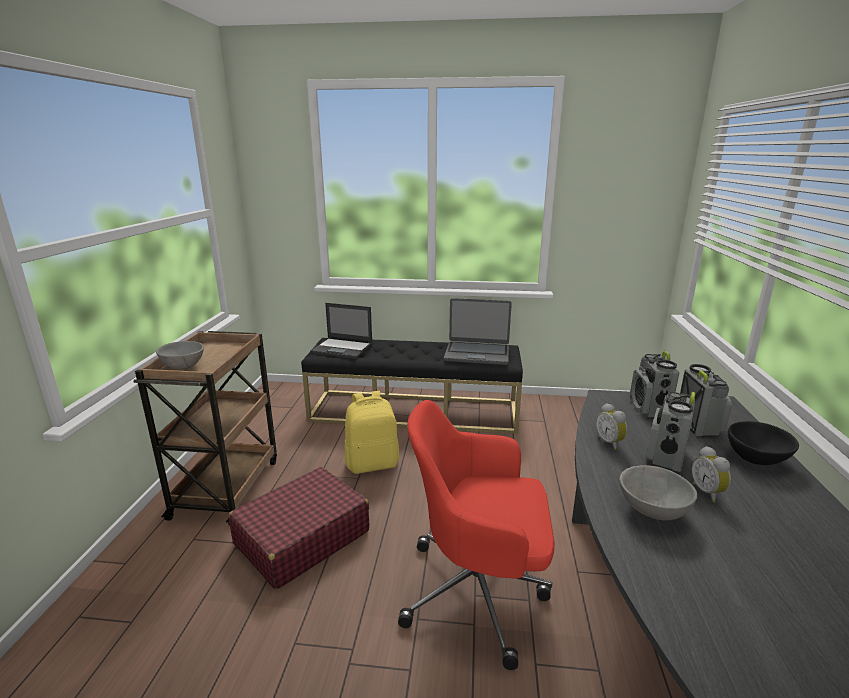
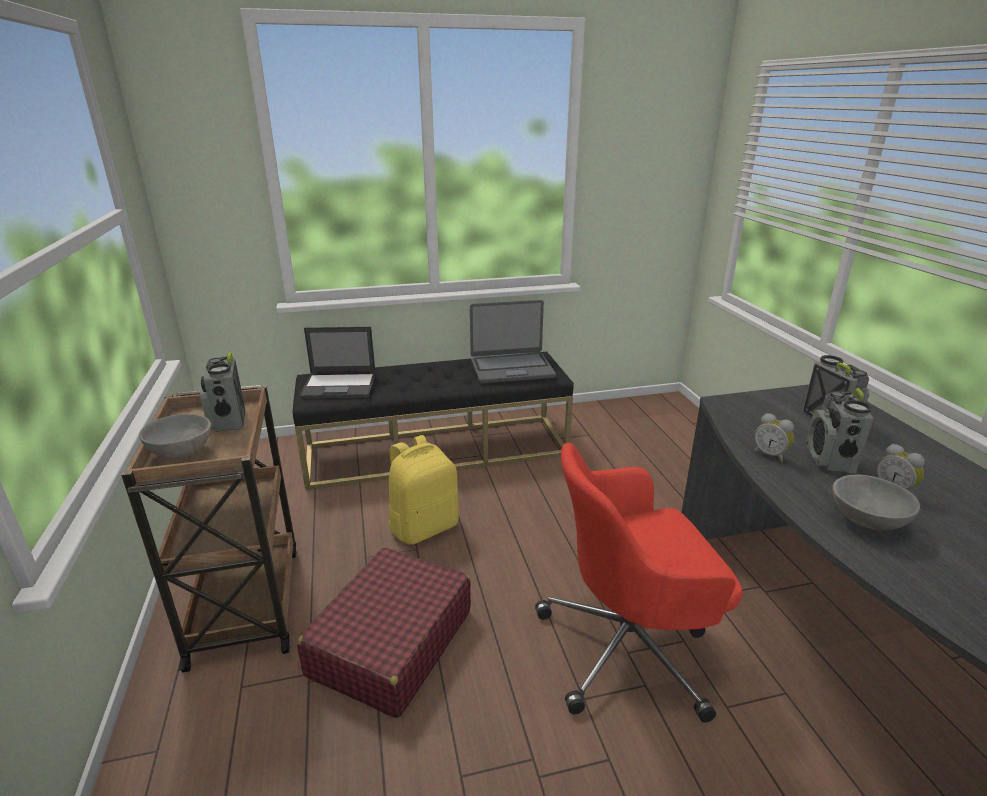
camera: 20 degrees left, 5 degrees up
radio [630,351,679,417] -> radio moved to [200,352,245,432]
black bowl [727,421,799,465] -> none

